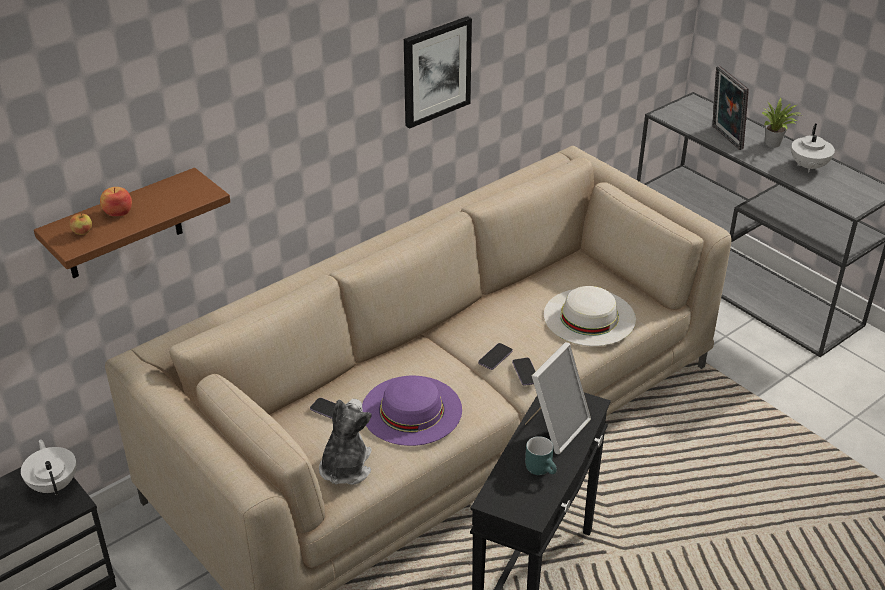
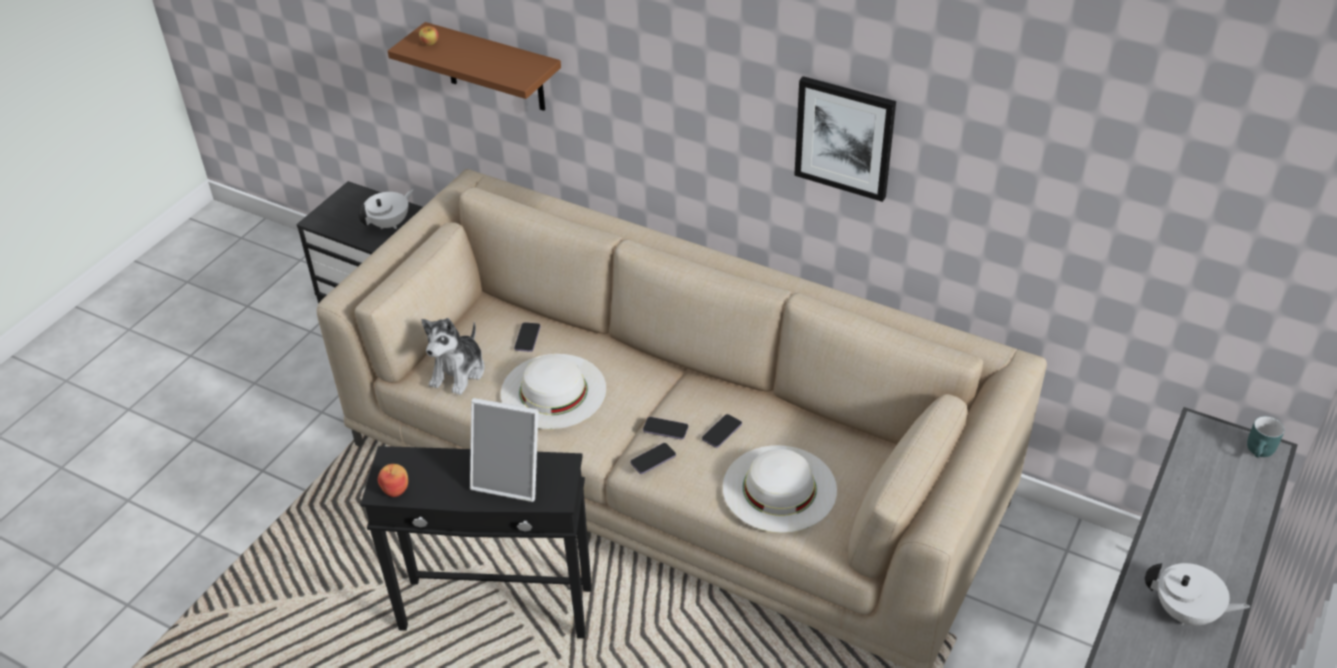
camera: 70 degrees right, 5 degrees up
apple [100,187,132,216] -> apple moved to [378,464,408,497]
plush toy [319,399,372,485] -> plush toy turned 120 degrees clockwise [421,318,485,395]
purple hat [362,375,462,446] -> white hat [501,354,606,429]
turquoise mug [525,436,557,475] -> turquoise mug moved to [1247,416,1285,457]
picture frame [712,66,749,150] -> none
potted plant [762,98,801,147] -> none
white teapot [791,124,835,172] -> white teapot turned 150 degrees counterclockwise [1145,563,1250,626]
none -> phone [702,414,742,448]

